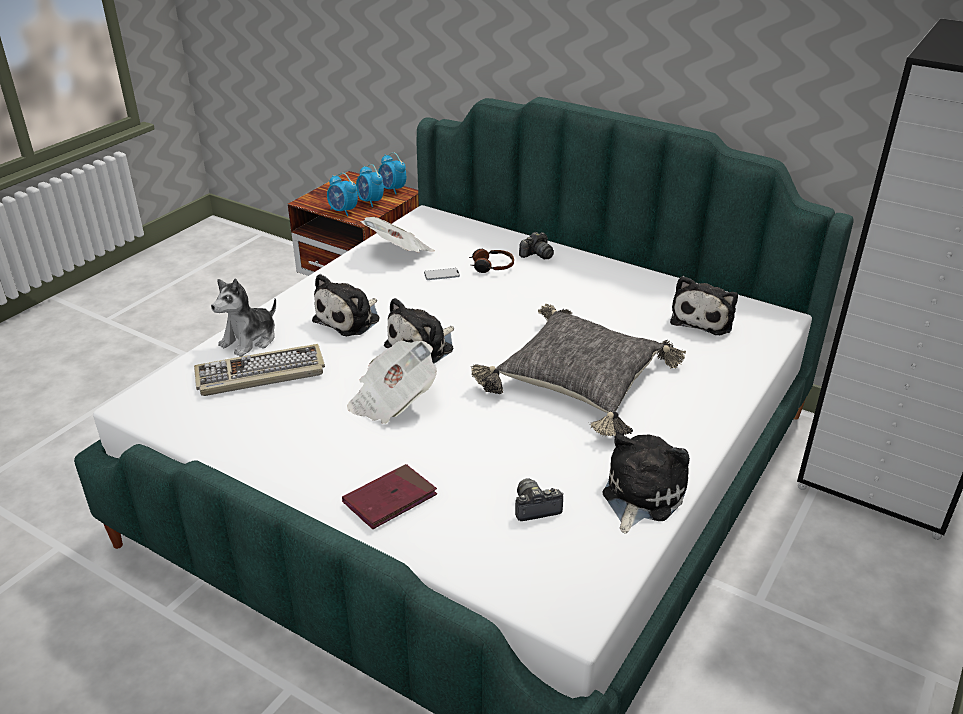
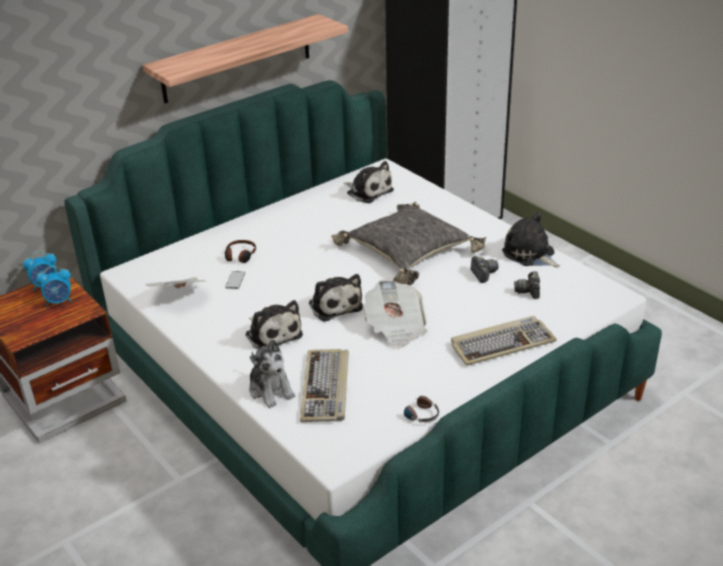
camera: 70 degrees left, 0 degrees up
alarm clock [327,173,358,216] -> none
red book [342,464,437,529] -> keyboard [451,316,557,366]
camera [519,232,554,259] -> camera moved to [470,256,499,283]
none -> shelf [142,14,348,103]
none -> headphones [404,393,439,423]

